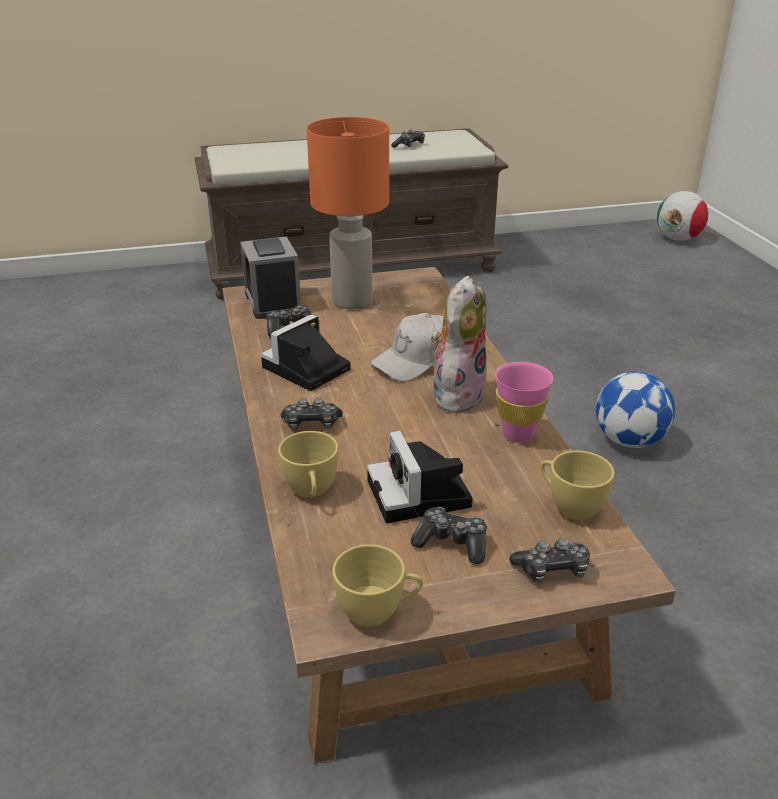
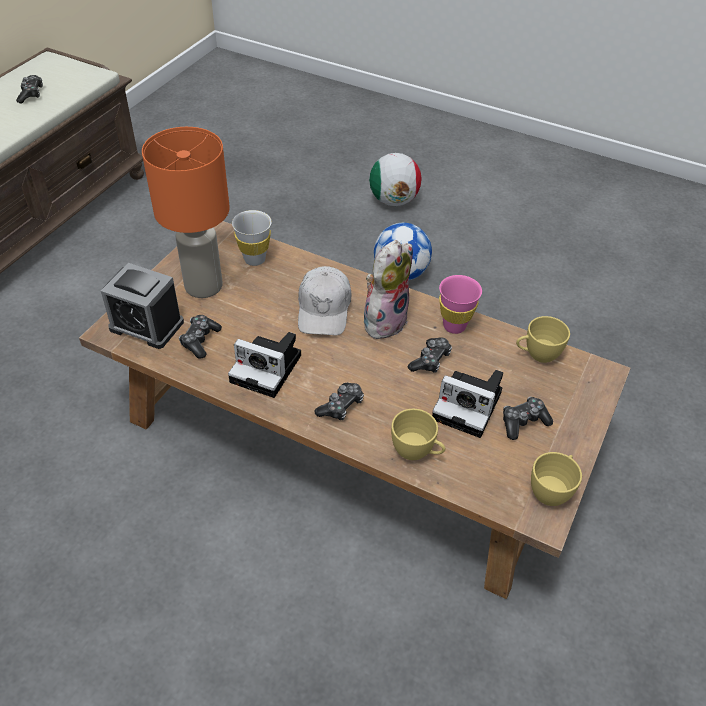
camera: 50 degrees left, 15 degrees up
camera [261,314,351,391] -> camera turned 60 degrees counterclockwise [228,332,301,398]
plush toy [431,276,487,415] -> plush toy turned 60 degrees clockwise [364,240,413,339]
game controller [509,538,590,583] -> game controller moved to [408,337,452,373]
football [657,191,708,241] -> football moved to [369,153,422,206]
none -> white cup [232,210,272,266]

